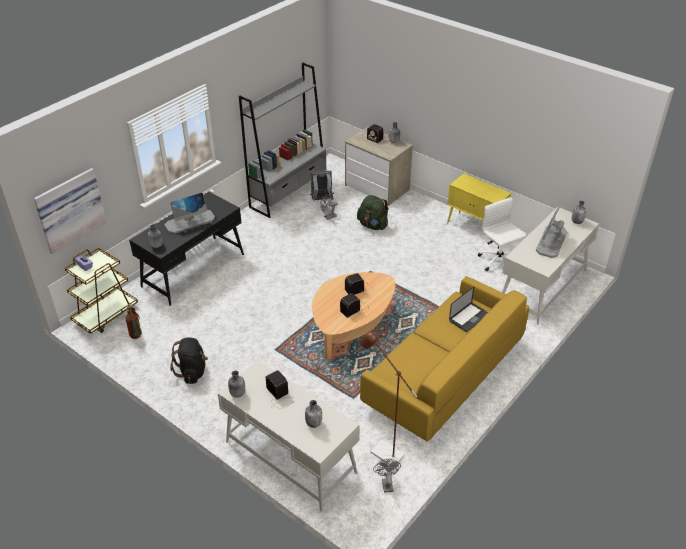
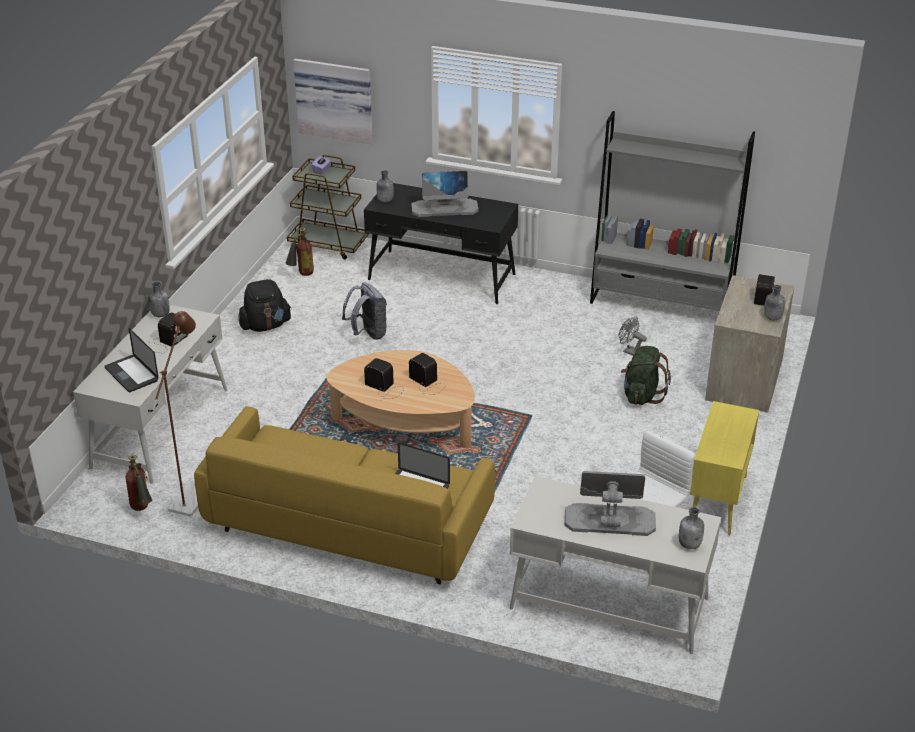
camera: 70 degrees right, 5 degrees down
monitor [164,192,215,234] -> monitor turned 45 degrees counterclockwise [411,170,479,217]
grey bottle [305,400,322,428] -> laptop [104,328,159,392]
grey backpack [310,170,334,201] -> grey backpack moved to [342,282,387,340]
grey fan [373,459,401,493] -> fire extinguisher [126,454,152,511]

